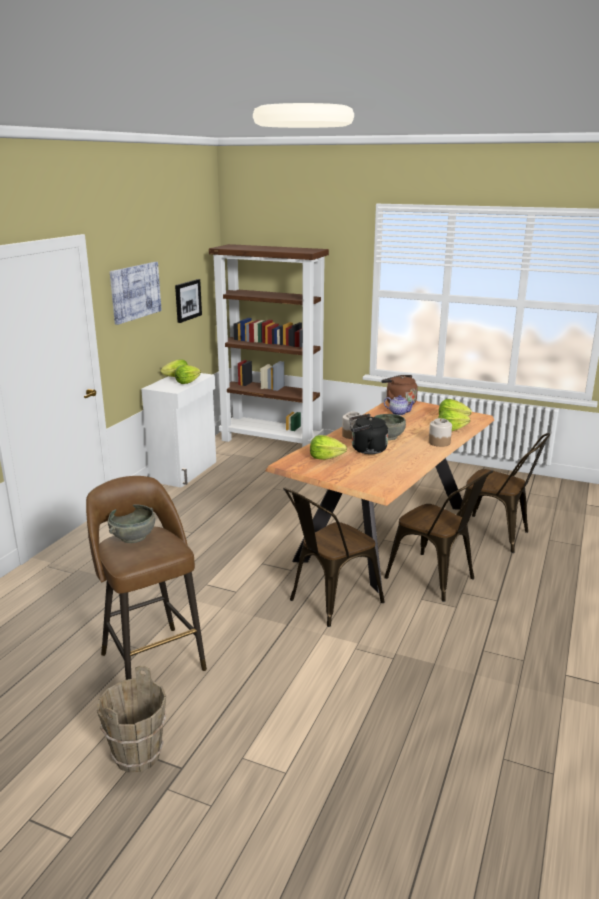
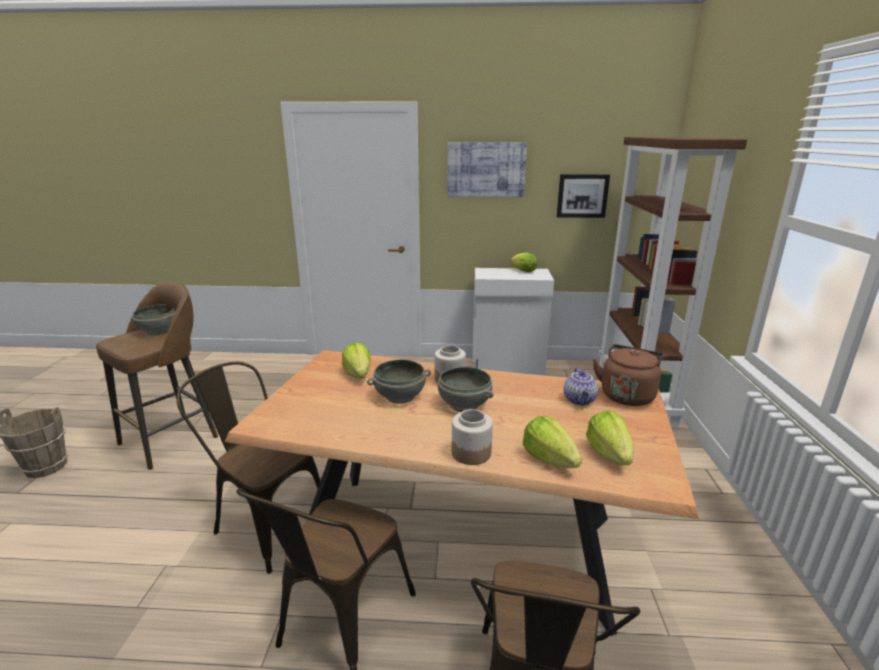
camera: 70 degrees right, 0 degrees up
lettuce [175,365,201,384] -> none
black kettle [349,414,388,454] -> grey bowl [367,360,431,404]

